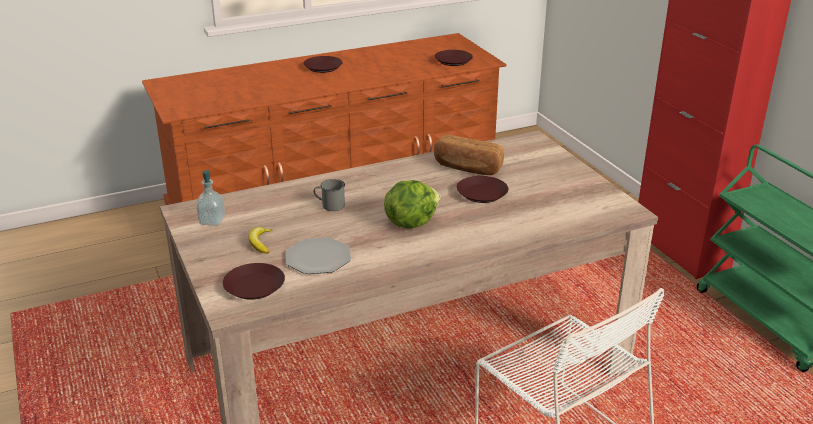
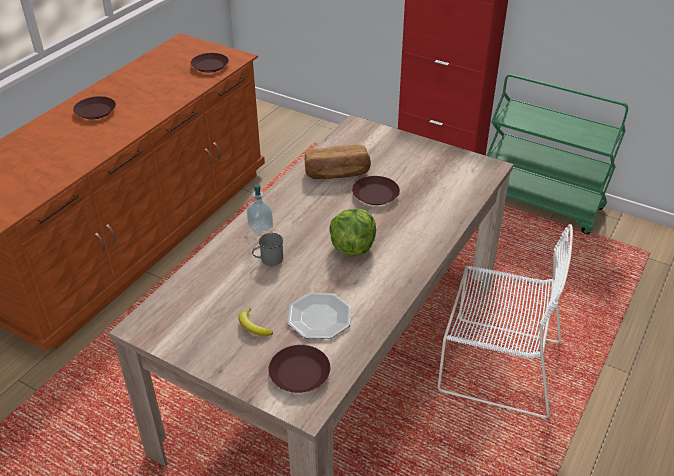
camera: 35 degrees left, 10 degrees up
soap dispenser [196,170,225,226] -> soap dispenser moved to [247,183,273,233]

